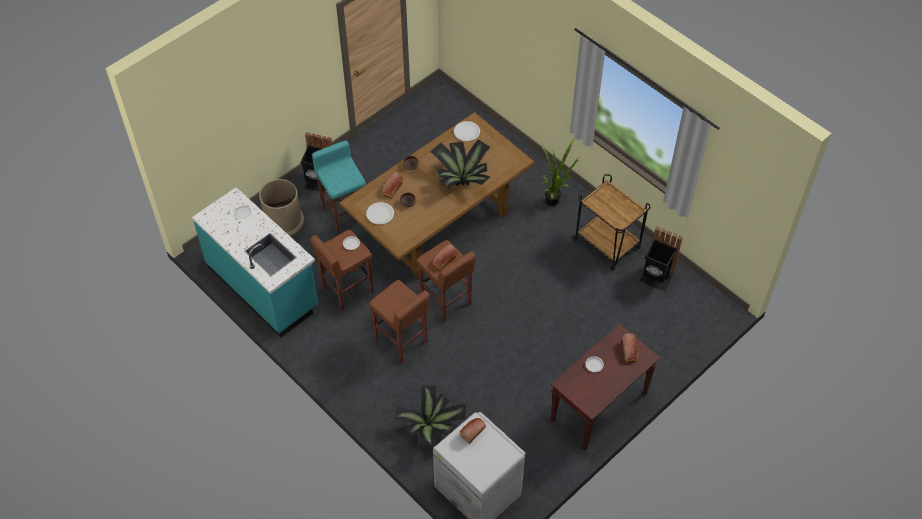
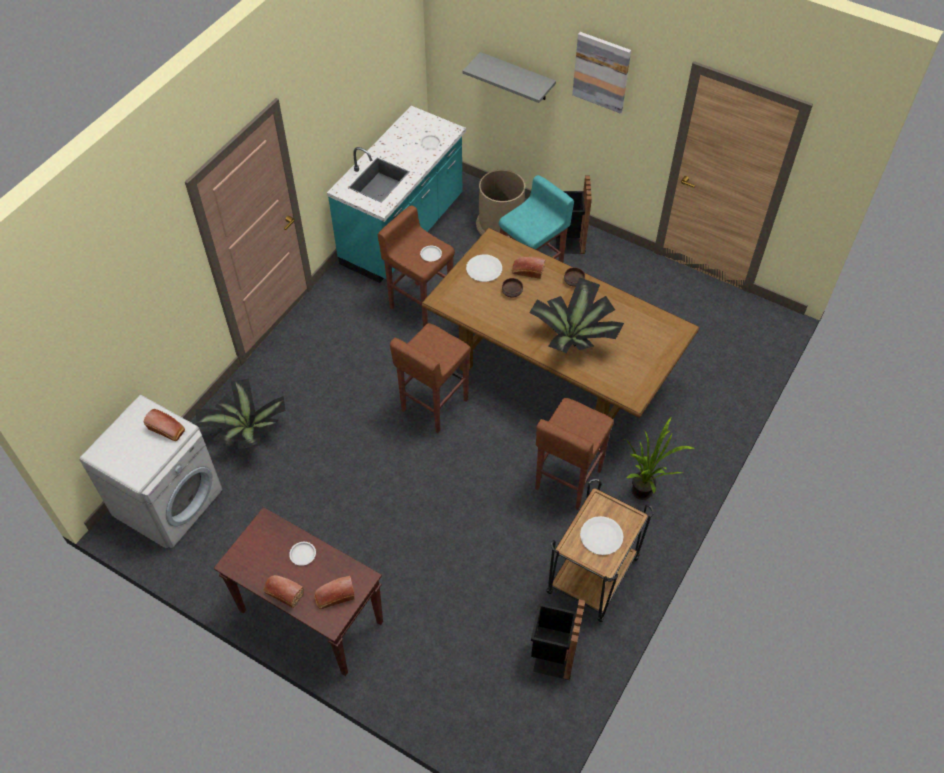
camera: 75 degrees right, 0 degrees up
brown stool [369,280,430,364] -> brown stool moved to [535,398,614,510]
bread [433,244,457,270] -> bread moved to [264,575,304,608]
white plate [454,121,480,141] -> white plate moved to [580,516,624,555]
none -> grey shelf [463,52,556,103]
none -> picture [572,32,631,114]

